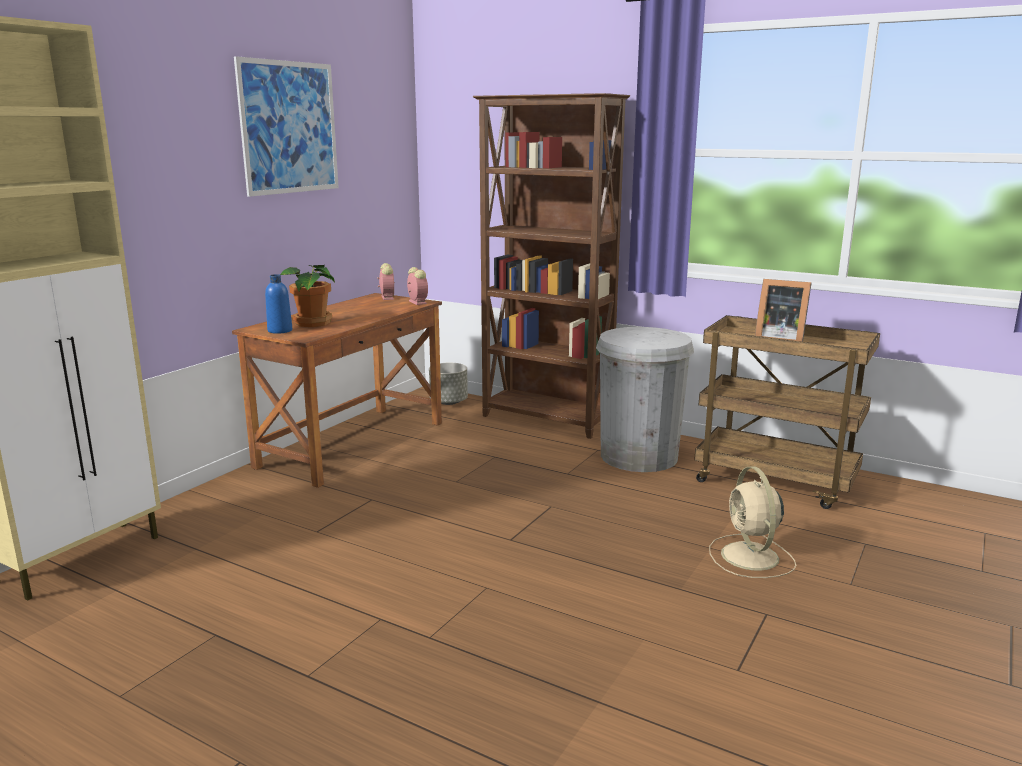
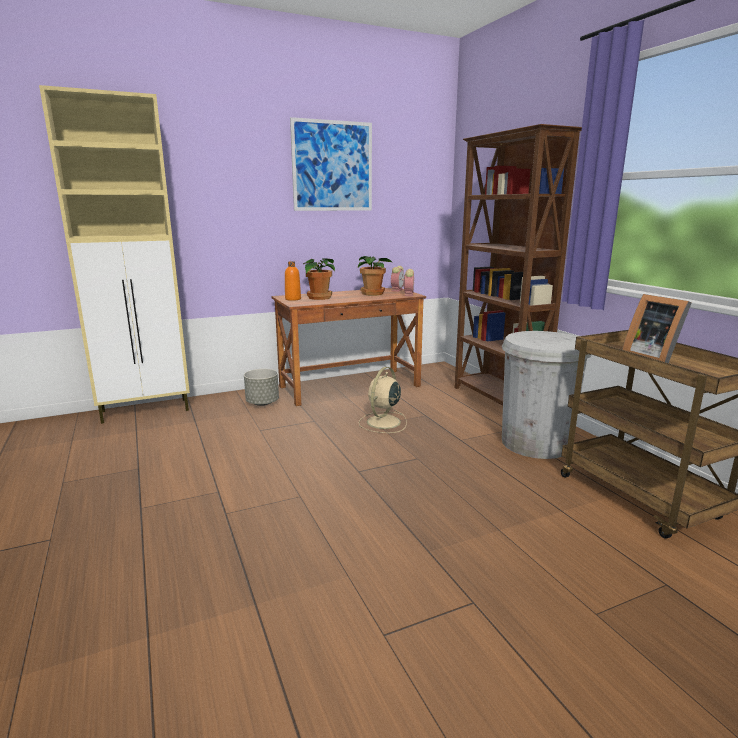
camera: 35 degrees right, 0 degrees up
blue bottle [265,274,292,334] -> orange bottle [285,261,301,301]
grey planter [429,363,468,405] -> grey planter moved to [244,369,279,406]
beige fan [709,466,796,578] -> beige fan moved to [358,367,407,433]
none -> potted plant [358,256,393,296]

